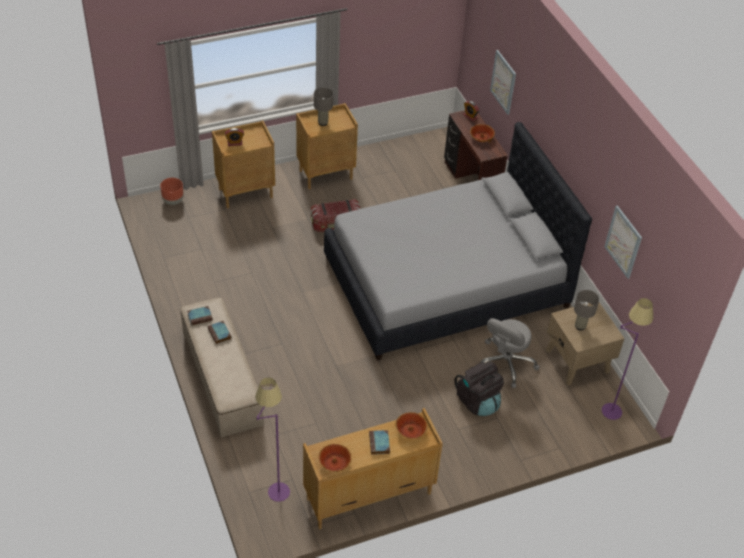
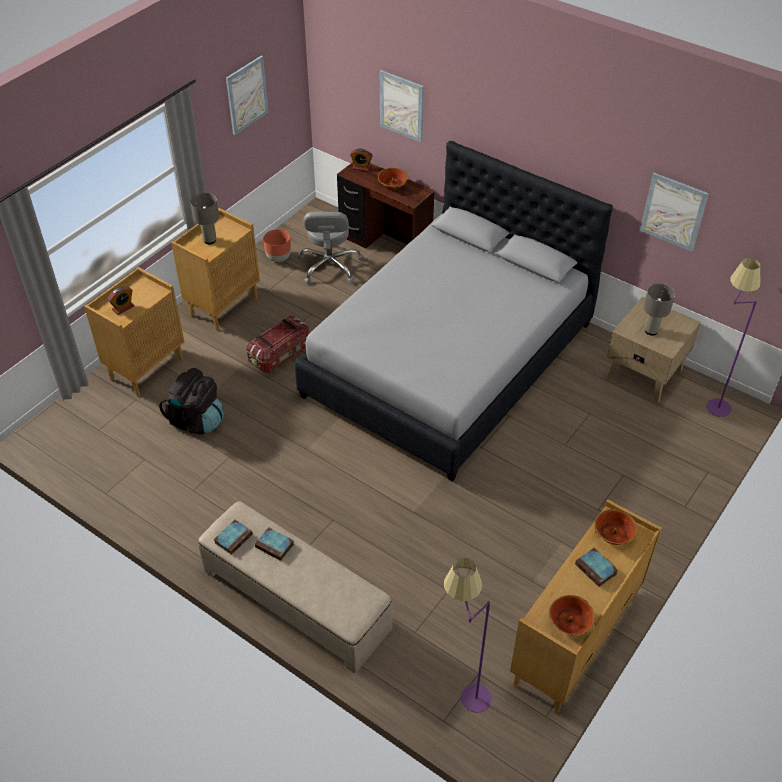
camera: 30 degrees left, 0 degrees up
brown planter [160,178,184,205] -> brown planter moved to [263,229,291,262]
black backpack [454,362,504,416] -> black backpack moved to [159,368,224,435]
grey office chair [480,318,540,388] -> grey office chair moved to [298,212,364,284]
none -> picture [226,56,269,135]

